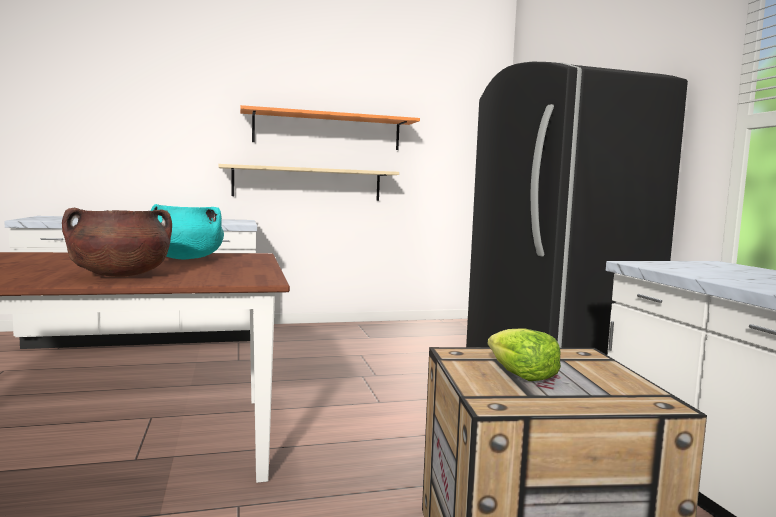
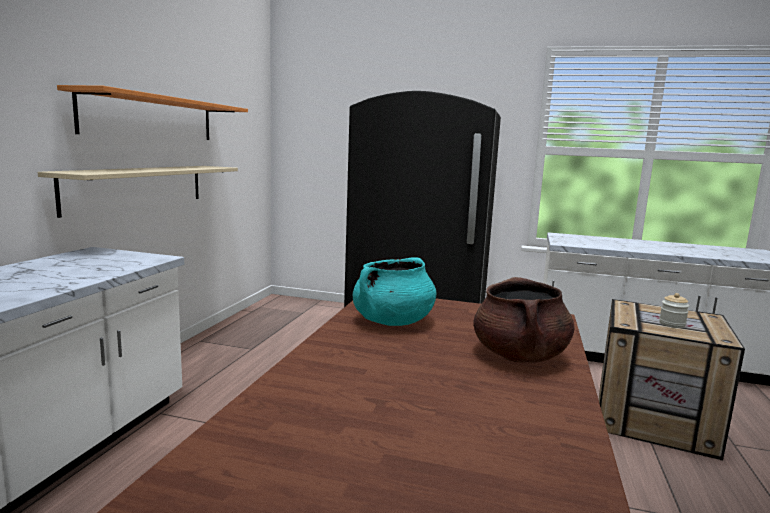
camera: 60 degrees left, 5 degrees up
lettuce [488,328,561,381] -> jar [659,293,689,328]

